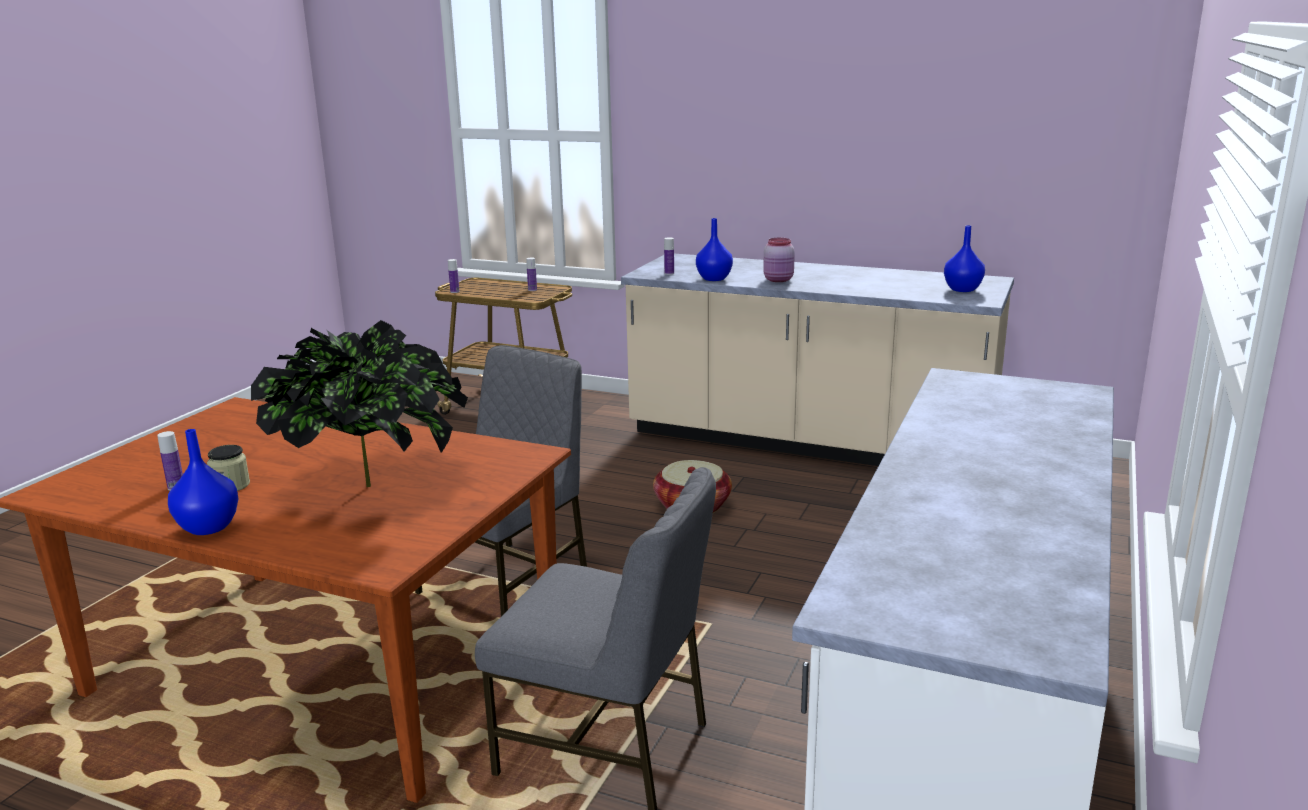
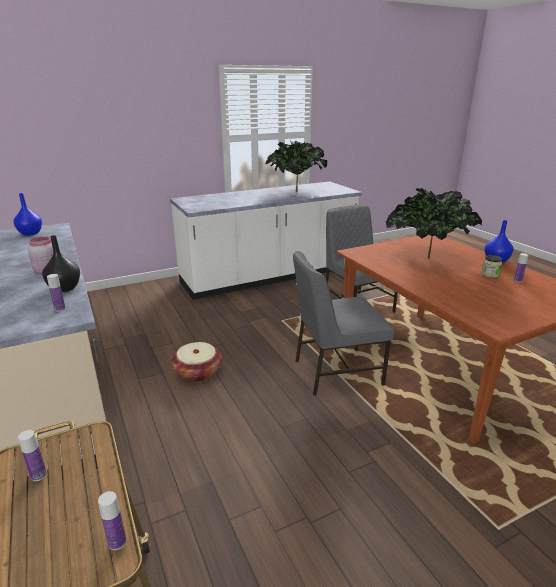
camera: 140 degrees left, 5 degrees up
blue vase [696,218,733,281] -> black vase [42,235,80,292]
none -> potted plant [265,140,327,192]

